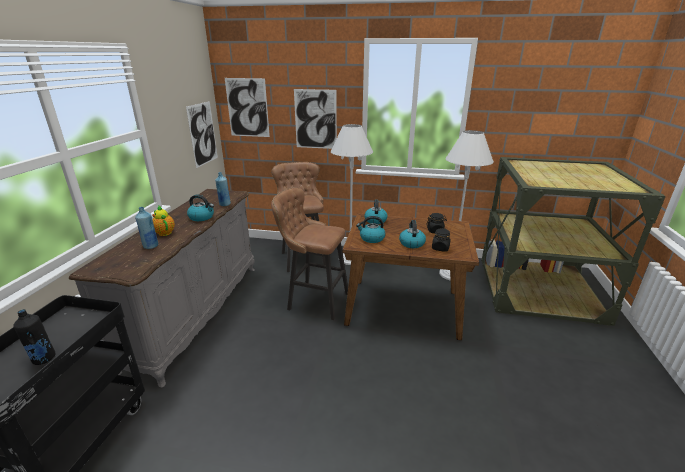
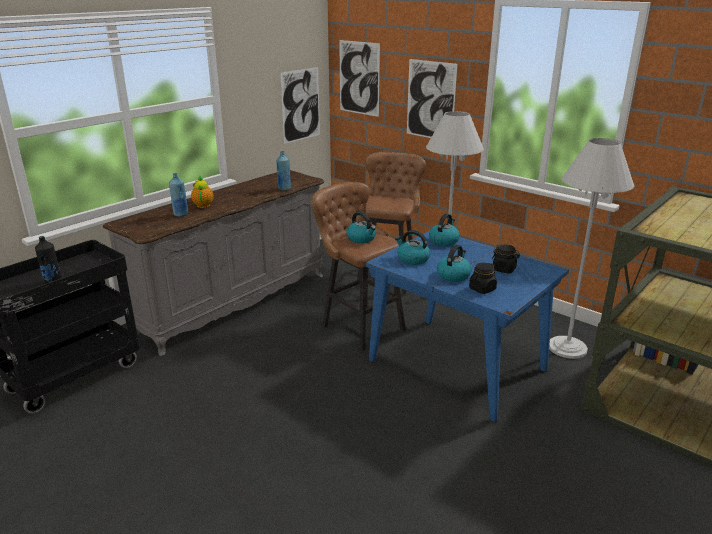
camera: 30 degrees right, 0 degrees up
kettle [187,195,214,221] -> kettle moved to [347,212,376,243]
brown dining table [342,213,479,340] -> blue dining table [366,231,569,423]

